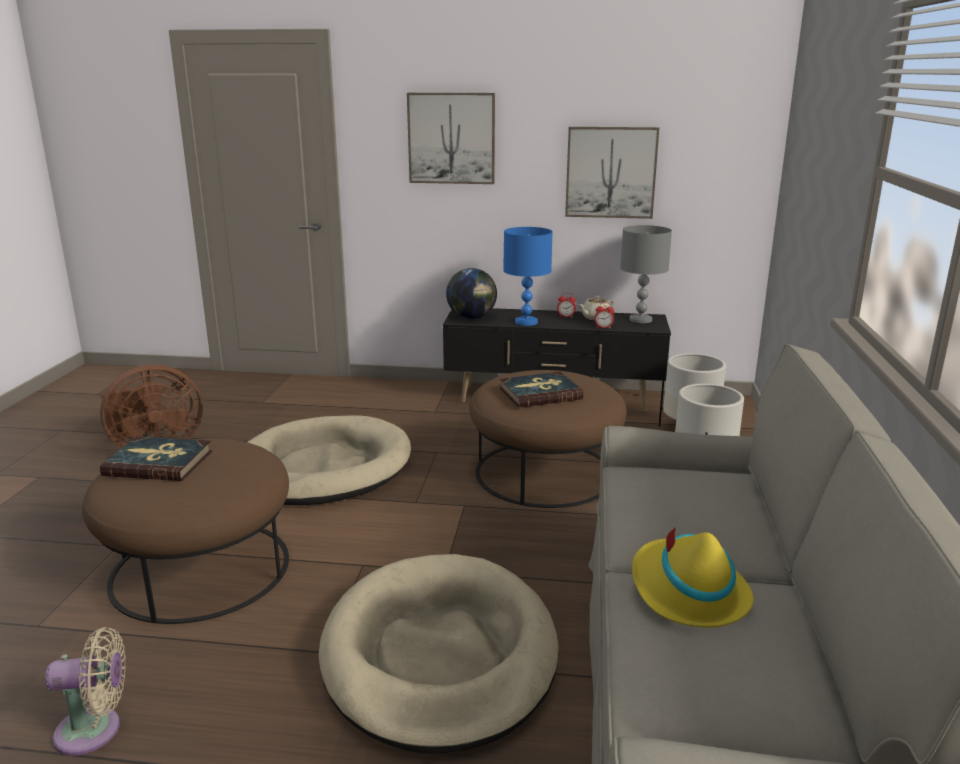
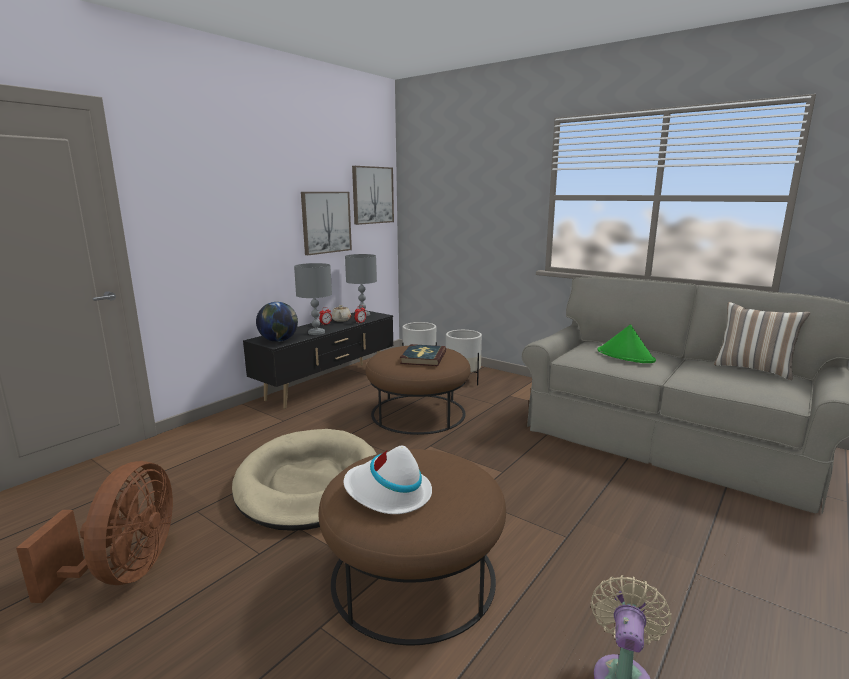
camera: 60 degrees left, 5 degrees down
book [100,436,212,481] -> white hat [344,445,432,514]
beige dog bed [319,554,559,754] -> none
picture [407,93,495,184] -> picture moved to [352,166,394,225]
blue table lamp [503,227,553,326] -> grey table lamp [294,263,332,335]
yellow hat [632,527,754,628] -> none
none -> green hat [597,325,656,363]
none -> pillow [714,302,810,380]

